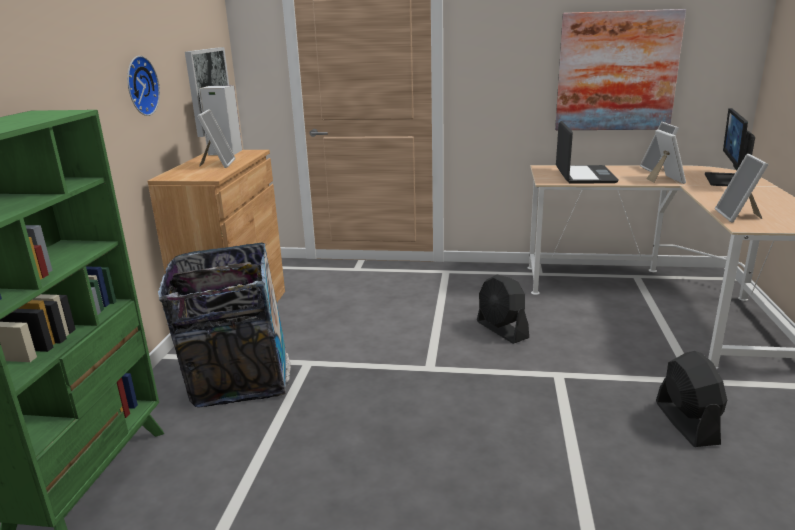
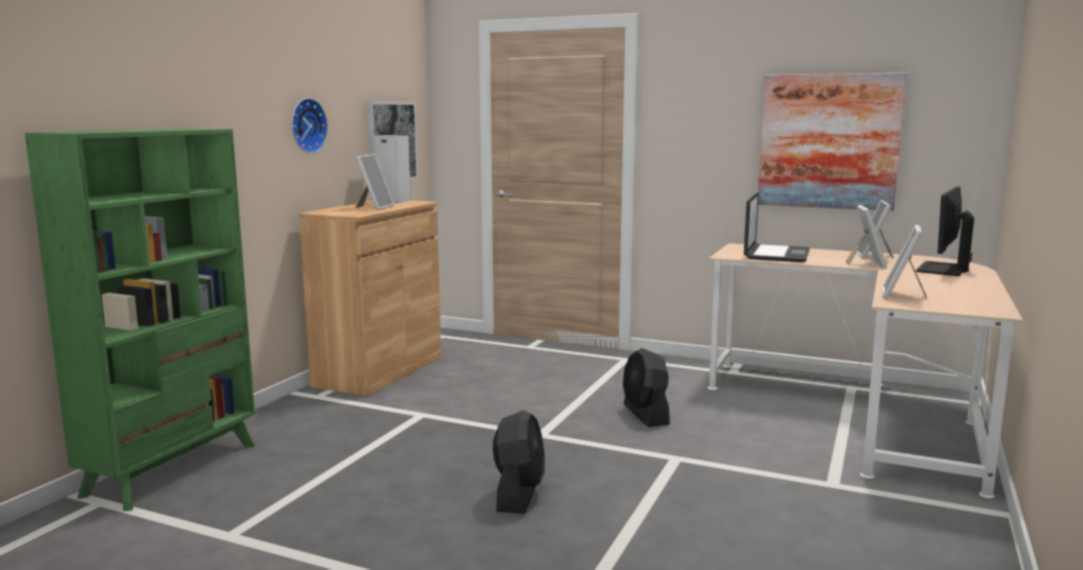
camera: 15 degrees right, 10 degrees down
trash can [158,243,291,408] -> none
black fan [656,351,727,447] -> black fan moved to [493,410,545,514]

